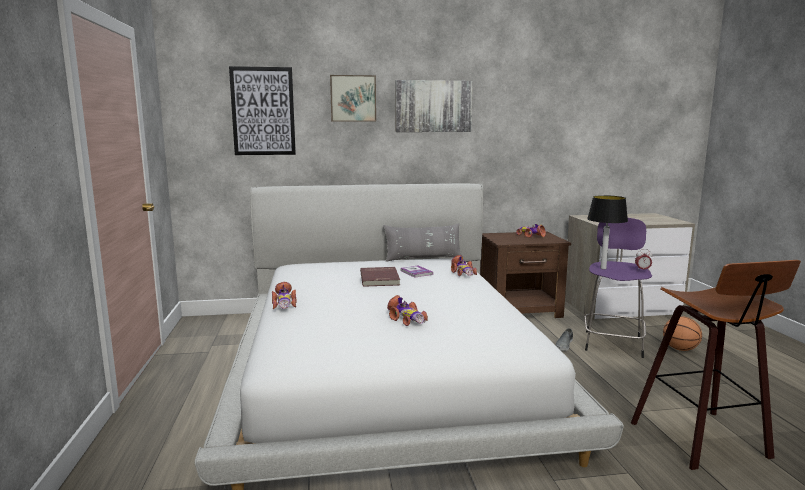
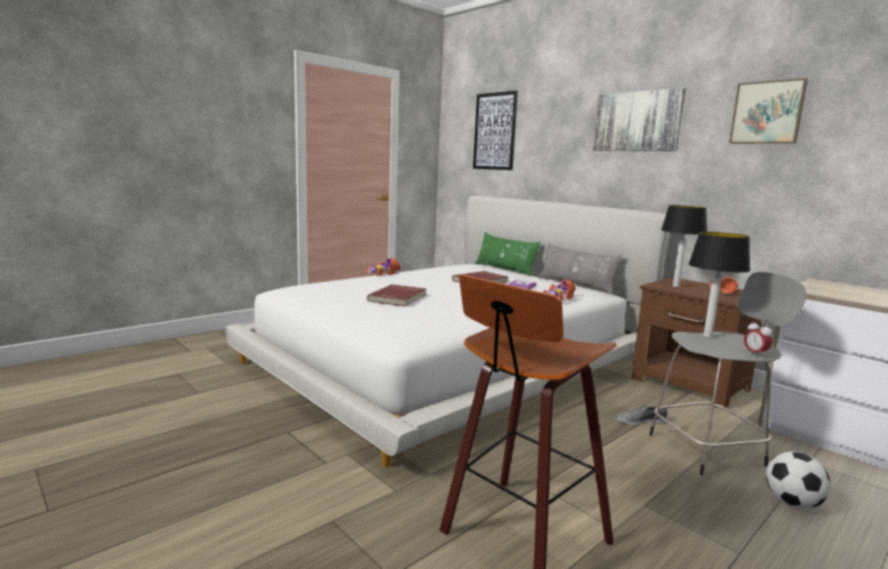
camera: 55 degrees right, 0 degrees up
picture [330,75,376,122] -> picture moved to [729,78,808,143]
toy car [387,295,428,326] -> red book [367,284,426,306]
purple stool [585,218,652,358] -> grey stool [649,272,806,475]
basketball [663,316,702,351] -> football [766,451,830,509]
none -> green pillow [475,232,541,276]
none -> table lamp [661,205,707,287]

